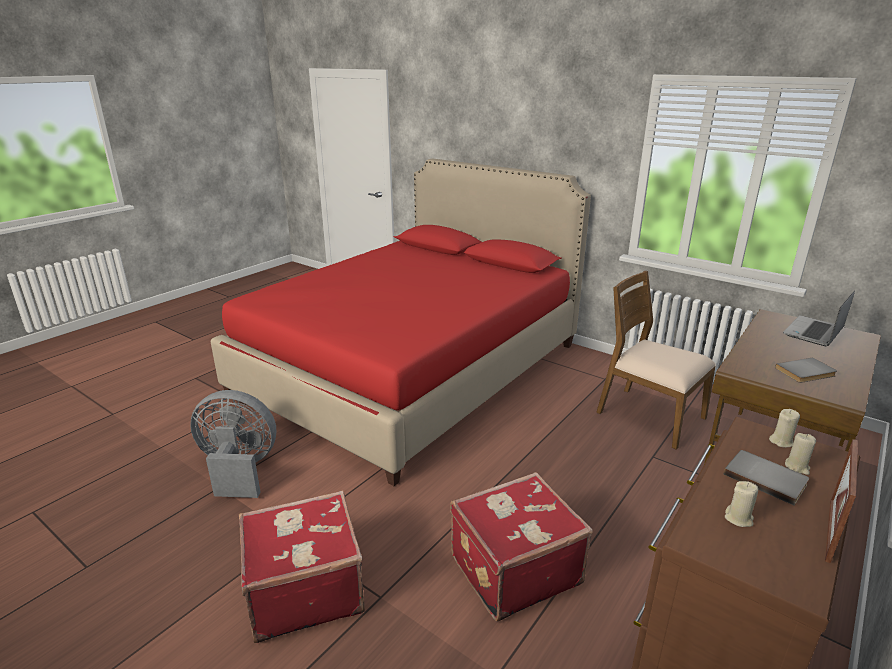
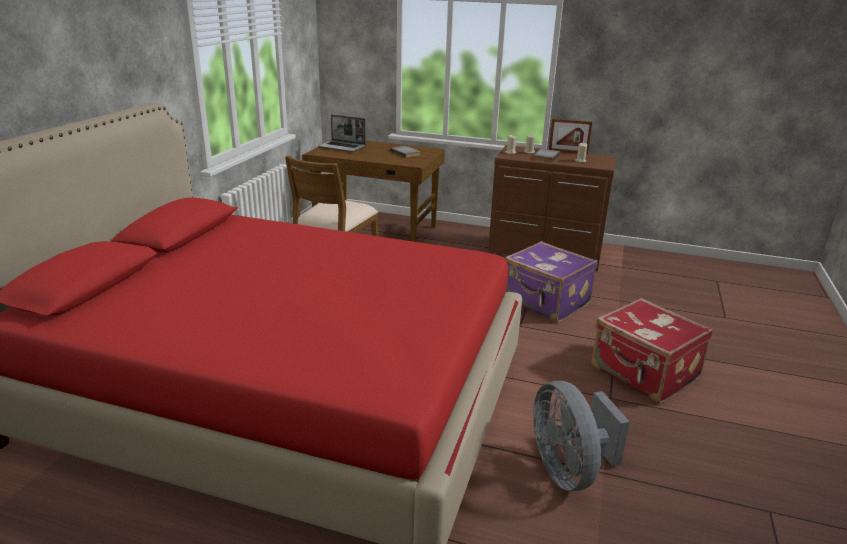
camera: 110 degrees left, 0 degrees up
red suitcase [450,472,593,621] -> purple suitcase [505,241,597,322]

